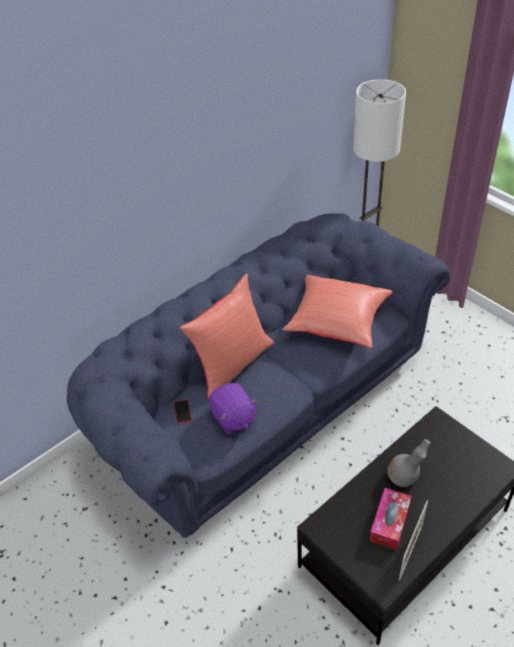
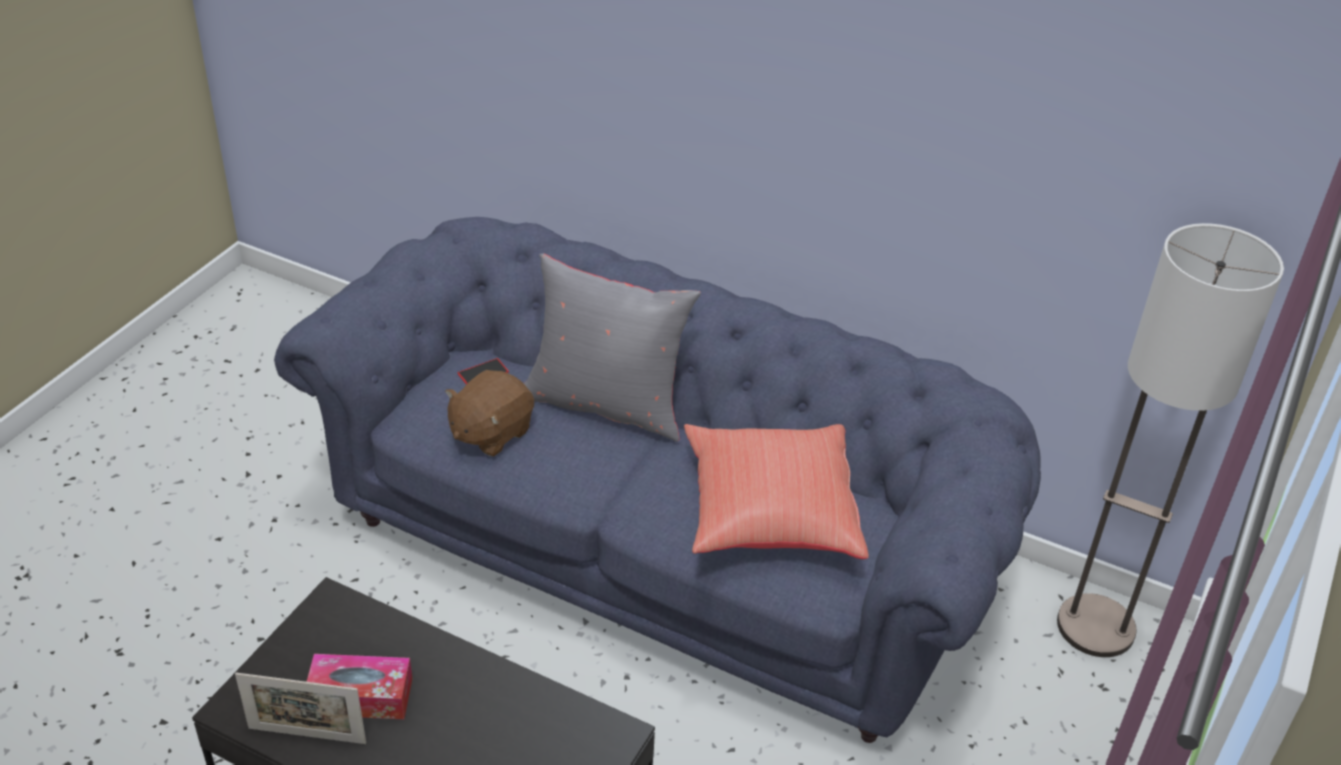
camera: 65 degrees right, 5 degrees down
red pillow [180,274,274,399] -> grey pillow [524,253,701,442]
purple plush toy [209,383,257,434] -> brown plush toy [445,370,534,457]
grey vase [388,439,431,487] -> none

